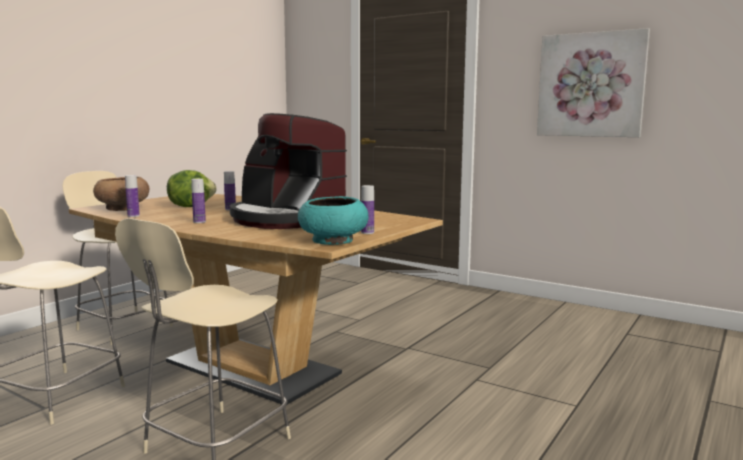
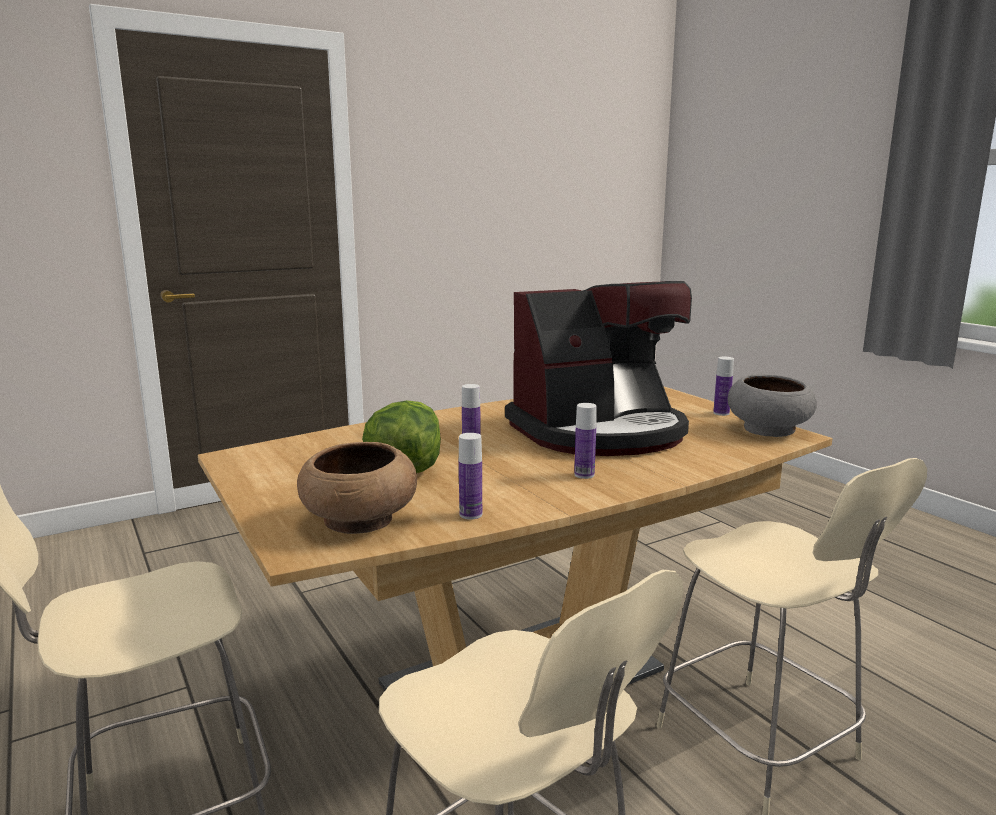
camera: 65 degrees left, 5 degrees up
turquoise bowl [298,196,369,245] -> grey bowl [727,374,817,437]
picture [537,28,650,137] -> none

